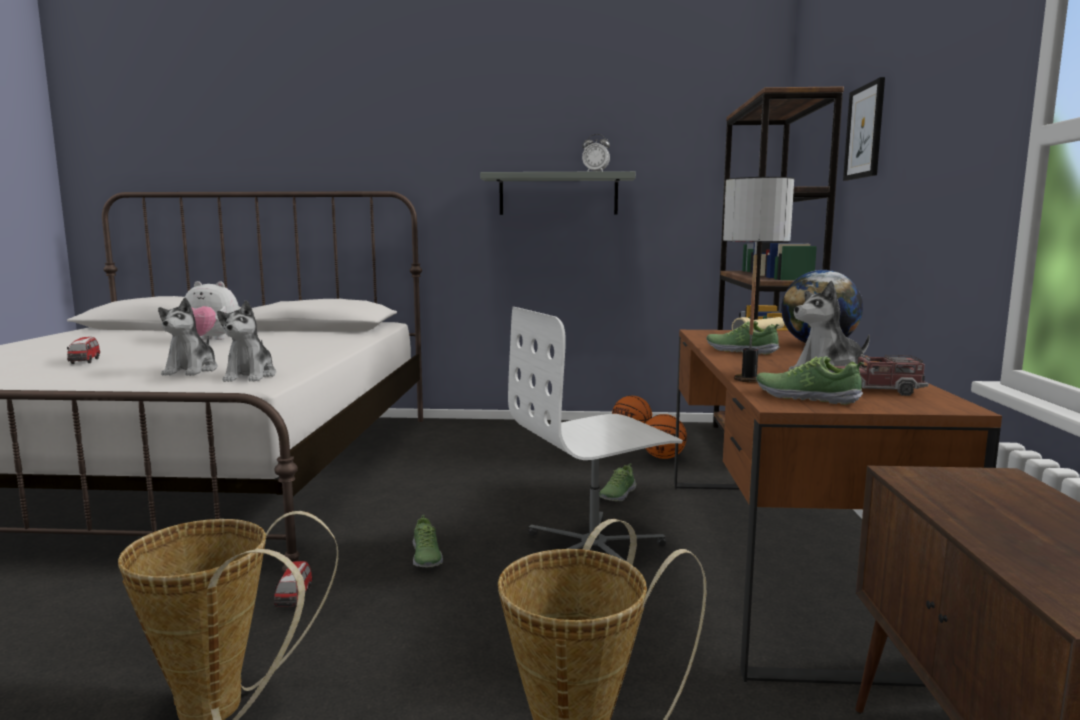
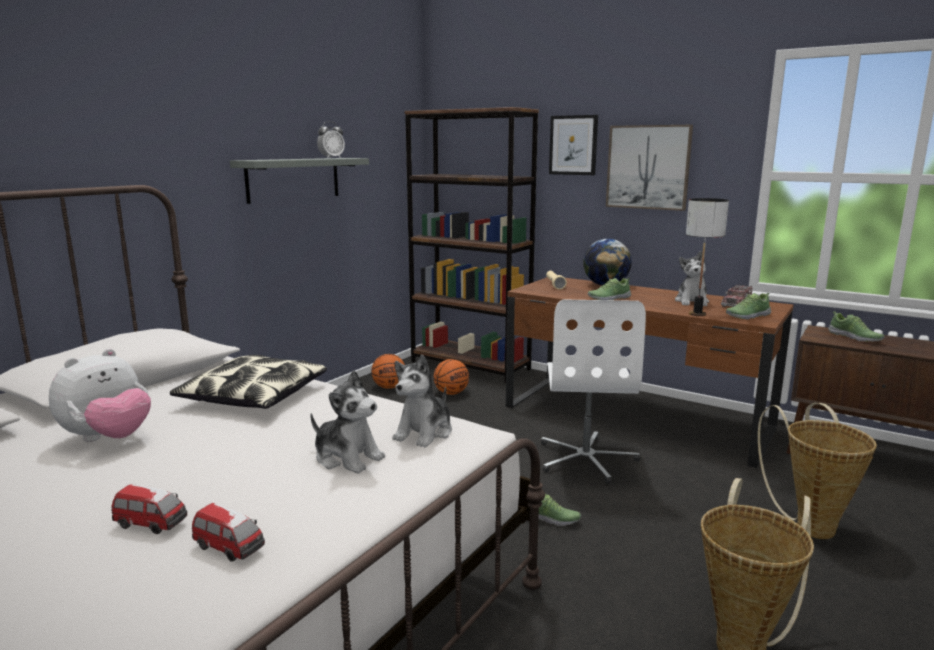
camera: 60 degrees left, 5 degrees up
plush toy [217,300,276,382] -> plush toy turned 90 degrees clockwise [393,355,452,448]
toy car [274,561,312,607] -> toy car moved to [192,503,265,562]
shoe [600,464,636,501] -> shoe moved to [828,311,884,342]
none -> pillow [170,355,327,409]
none -> picture [606,125,693,211]

